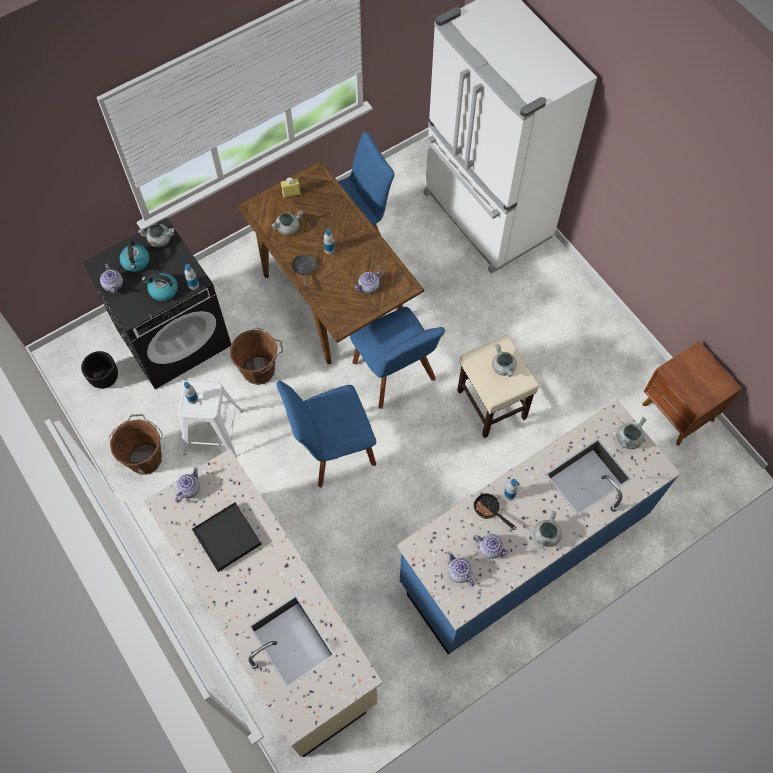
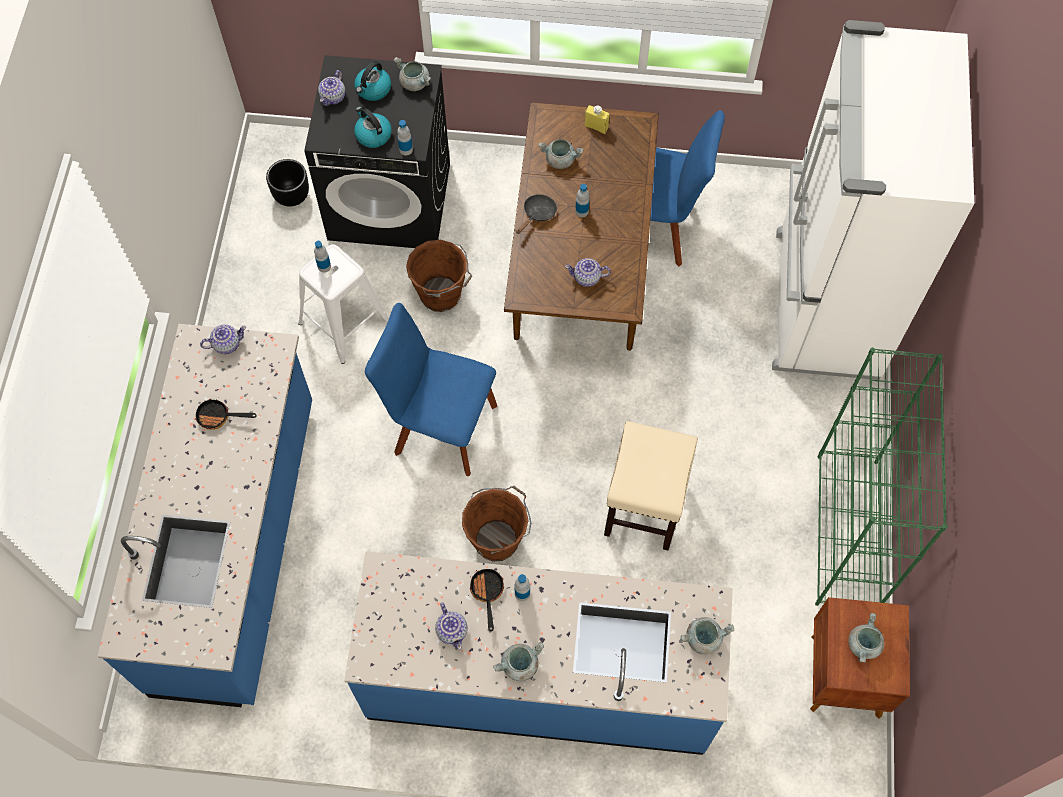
camera: 40 degrees right, 0 degrees up
brown bucket [109,414,163,475] -> brown bucket moved to [462,486,531,562]
beige counter [144,449,383,757] -> blue counter [97,324,312,707]
black tray [192,502,262,572] -> frying pan [195,399,257,430]
blue chair [350,307,445,409] -> none
teapot [448,551,474,587] -> none
grey cooking pot [492,344,517,377] -> grey cooking pot moved to [848,613,884,663]
none -> green bookcase [815,348,948,606]

